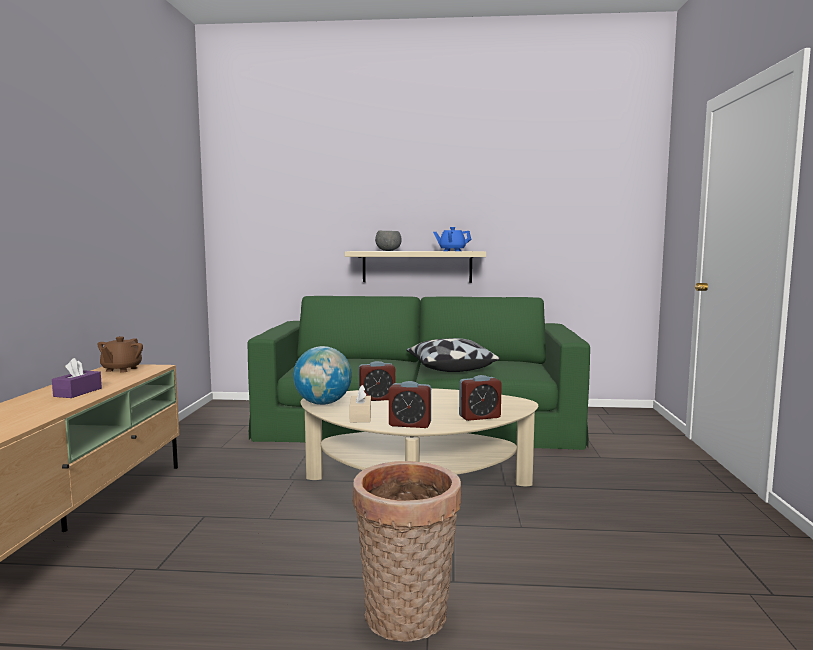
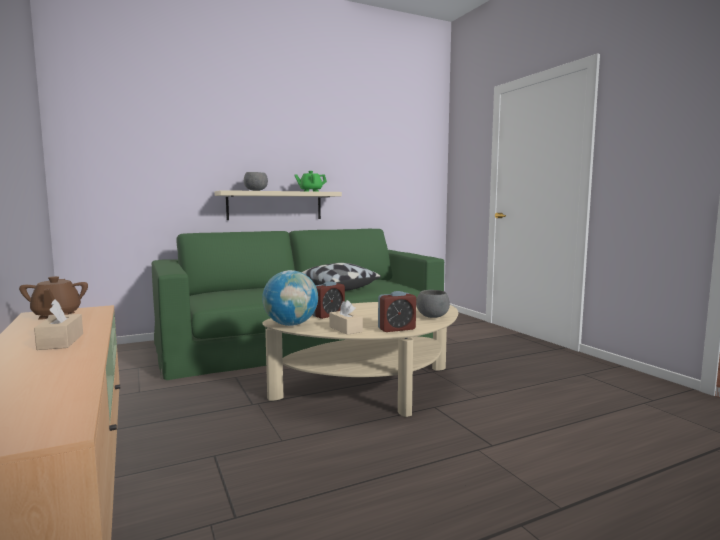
camera: 30 degrees left, 0 degrees up
purple tissue box [52,358,102,398] -> beige tissue box [34,299,83,350]
basket [353,461,461,642] -> none
blue teapot [433,227,472,251] -> green teapot [294,171,327,192]
alarm clock [459,375,502,421] -> grey bowl [416,290,450,318]

